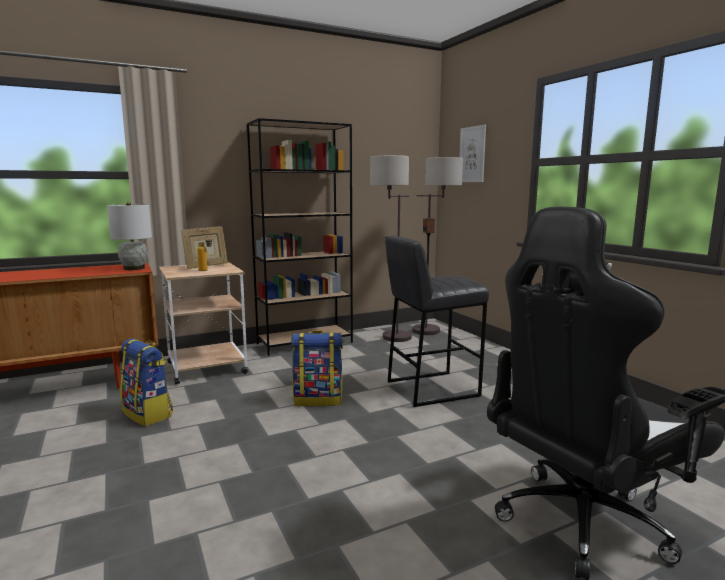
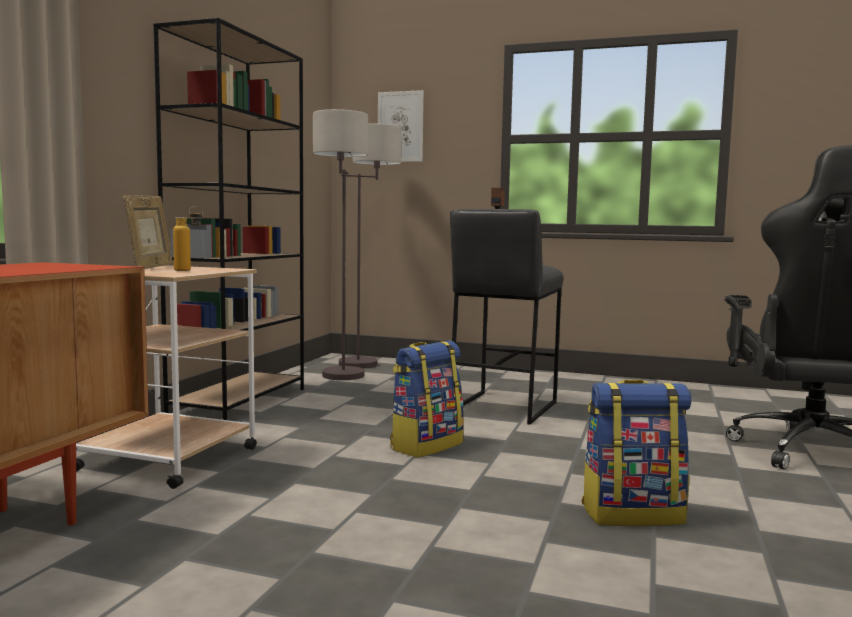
camera: 45 degrees left, 5 degrees down
white table lamp [107,202,152,270] -> none
backpack [120,339,173,426] -> backpack moved to [582,380,691,526]

